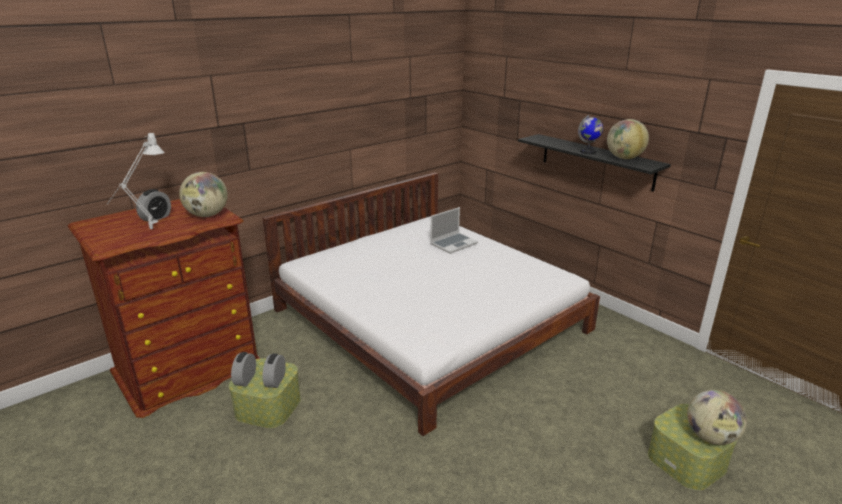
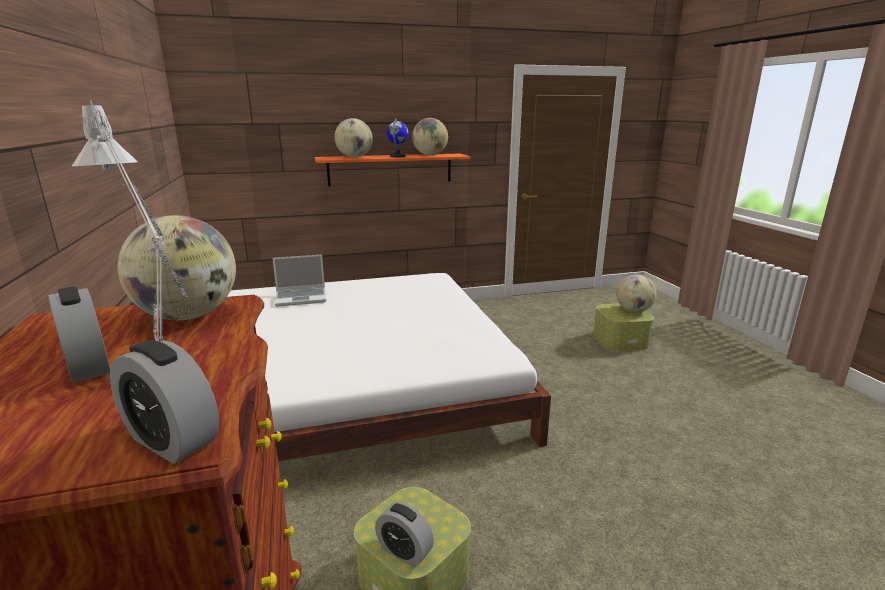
camera: 65 degrees left, 5 degrees down
alarm clock [262,353,286,388] -> alarm clock moved to [110,340,219,464]
laptop [430,207,478,254] -> laptop turned 90 degrees clockwise [272,254,326,307]
black shelf [518,134,671,192] -> orange shelf [315,154,470,186]
none -> globe [334,118,373,158]

